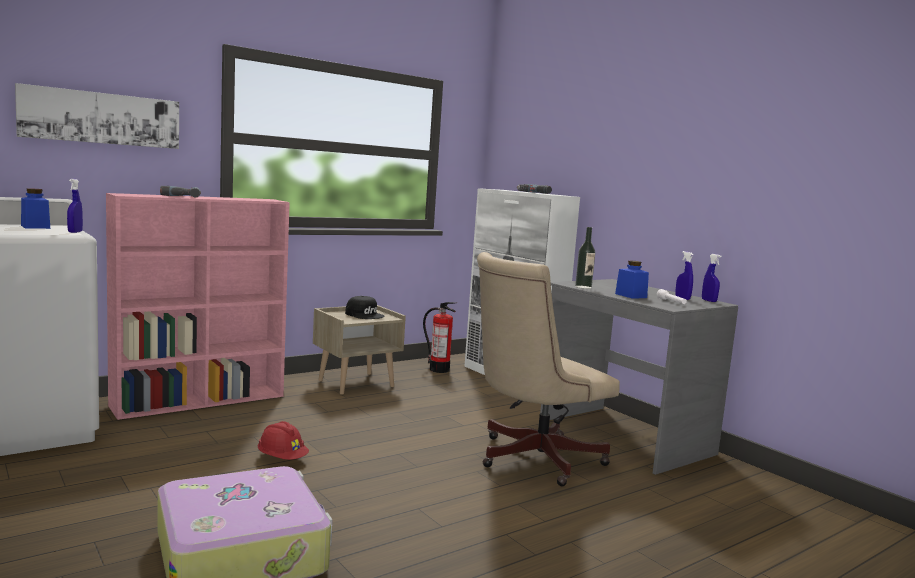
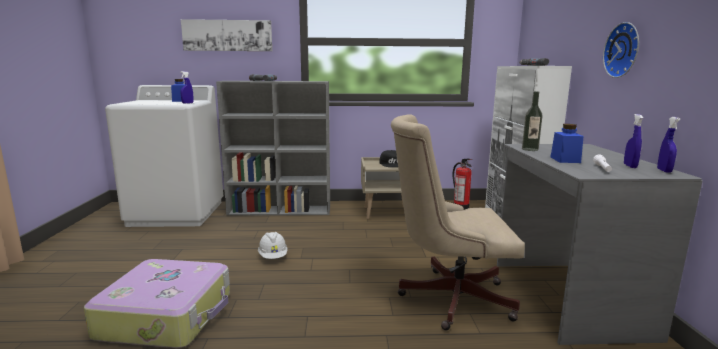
camera: 35 degrees right, 5 degrees up
pink bookcase [106,193,290,420] -> grey bookcase [216,81,330,216]
red hard hat [258,421,309,460] -> white hard hat [258,232,287,259]
none -> wall clock [603,22,639,78]

